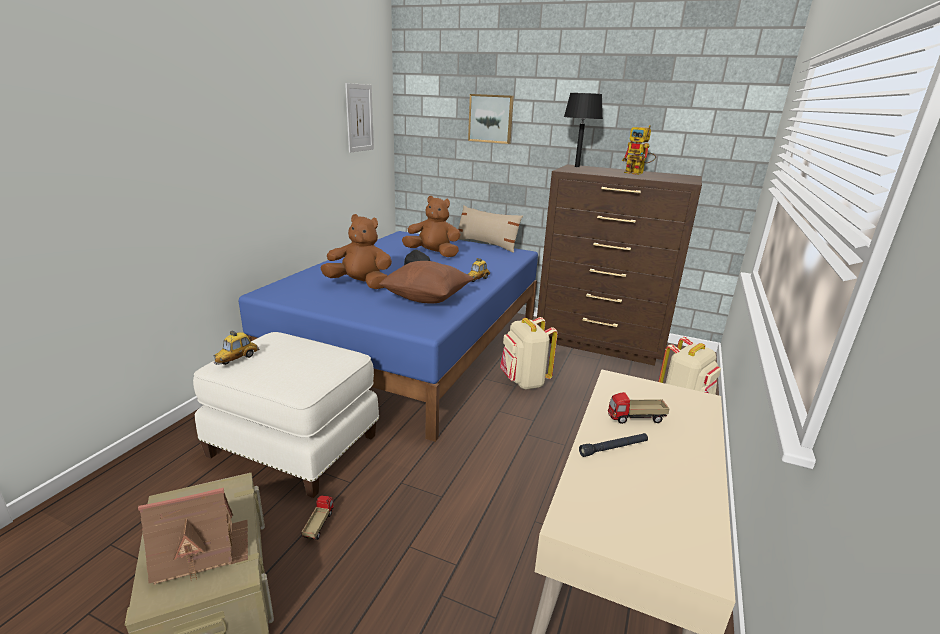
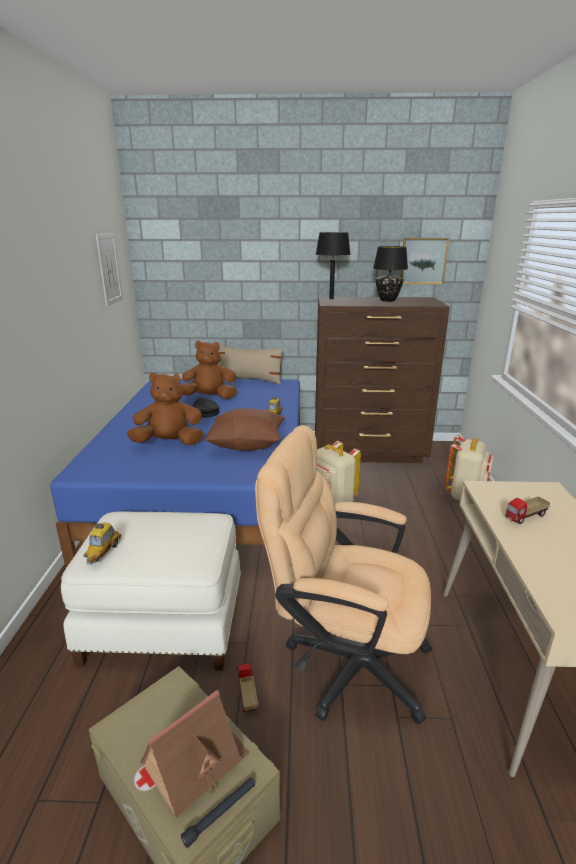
camera: 20 degrees left, 0 degrees up
picture [468,94,514,144] -> picture moved to [400,238,449,284]
black flashlight [579,433,648,457] -> black flashlight moved to [181,777,255,848]
toy robot [622,125,656,175] -> black table lamp [373,246,408,302]
none -> beige office chair [255,425,432,724]

